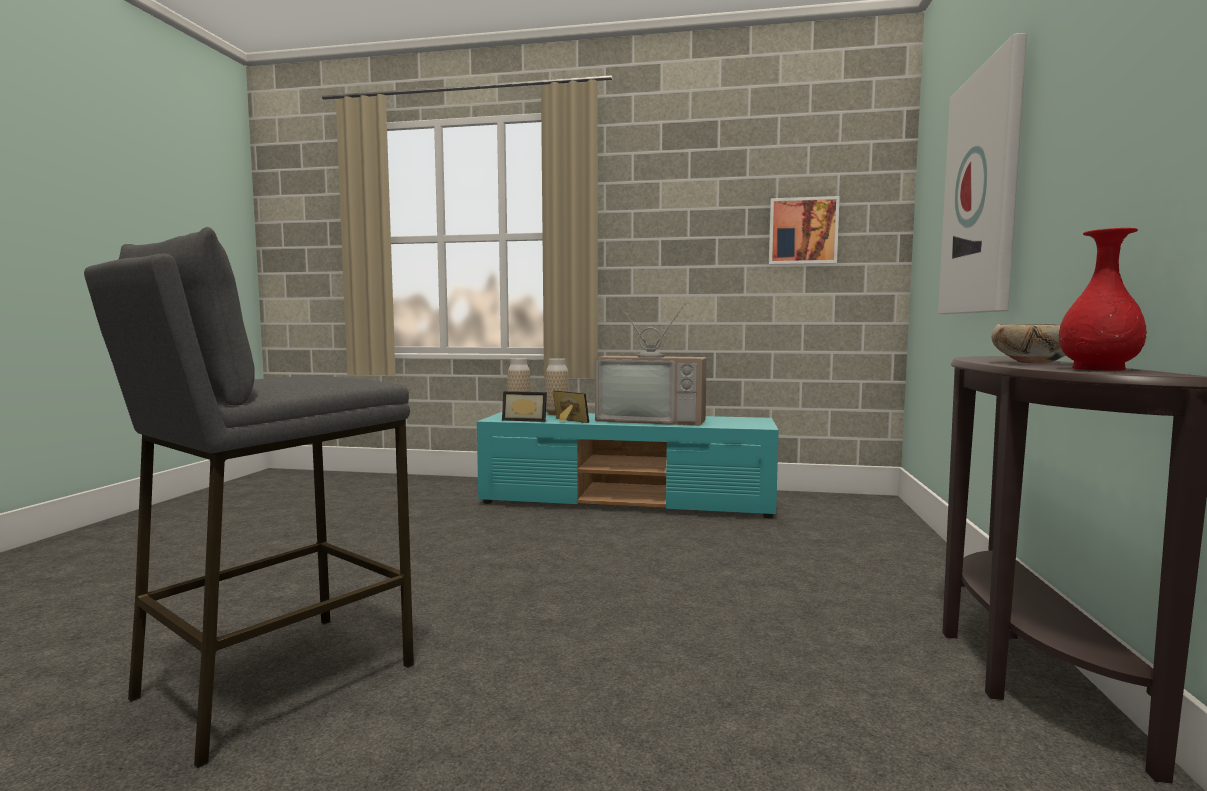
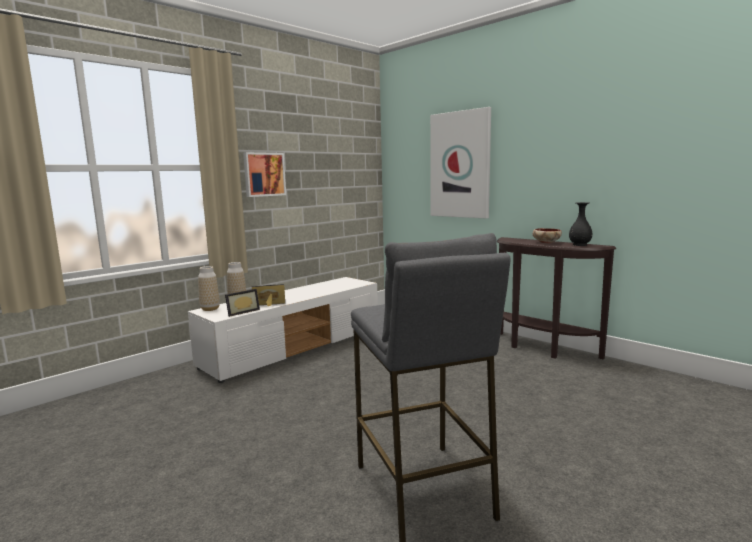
camera: 55 degrees left, 5 degrees up
turquoise tv stand [477,412,779,518] -> white tv stand [188,277,378,383]
television [595,303,707,426] -> none
picture [769,196,840,265] -> picture moved to [243,152,286,197]
red vase [1059,228,1147,371] -> black vase [569,202,593,246]

